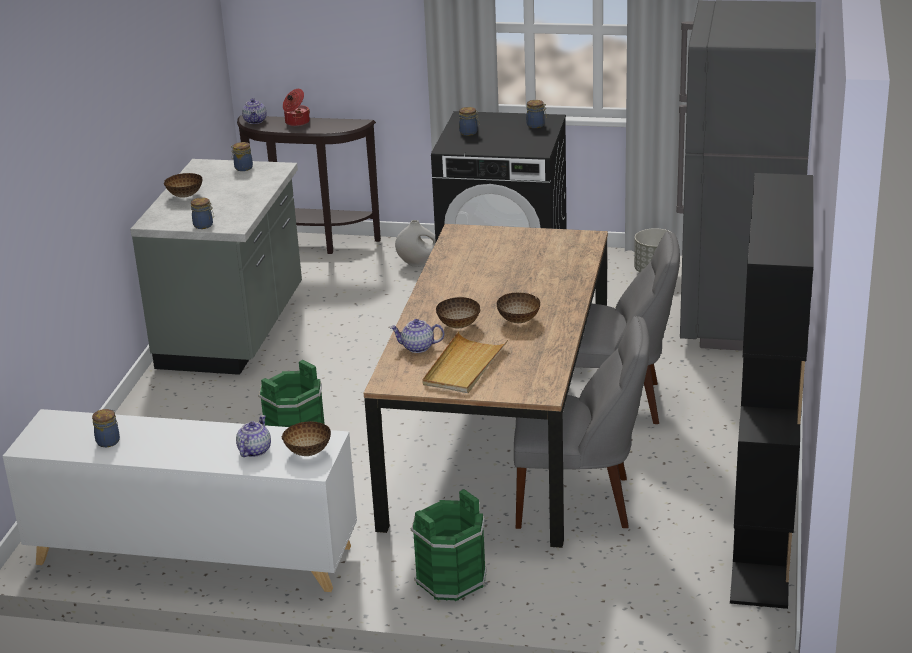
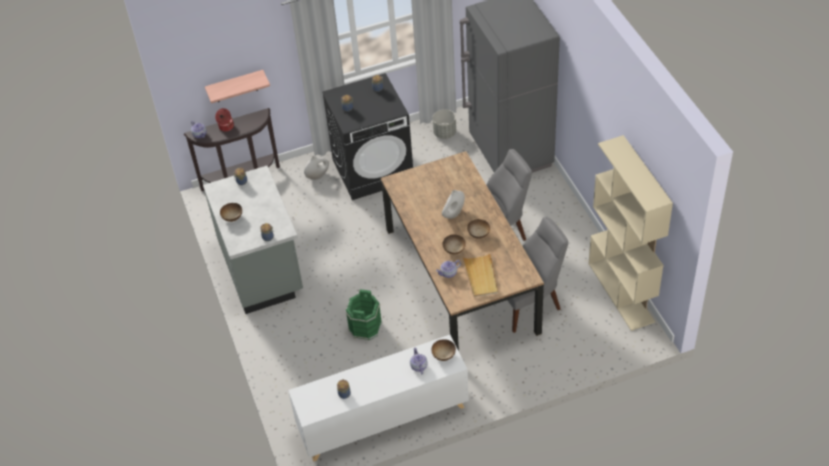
camera: 30 degrees left, 20 degrees up
green bucket [411,489,487,601] -> none
black bookcase [730,173,813,609] -> beige bookcase [588,135,673,331]
none -> shelf [205,70,270,103]
none -> white vase [442,190,465,219]

